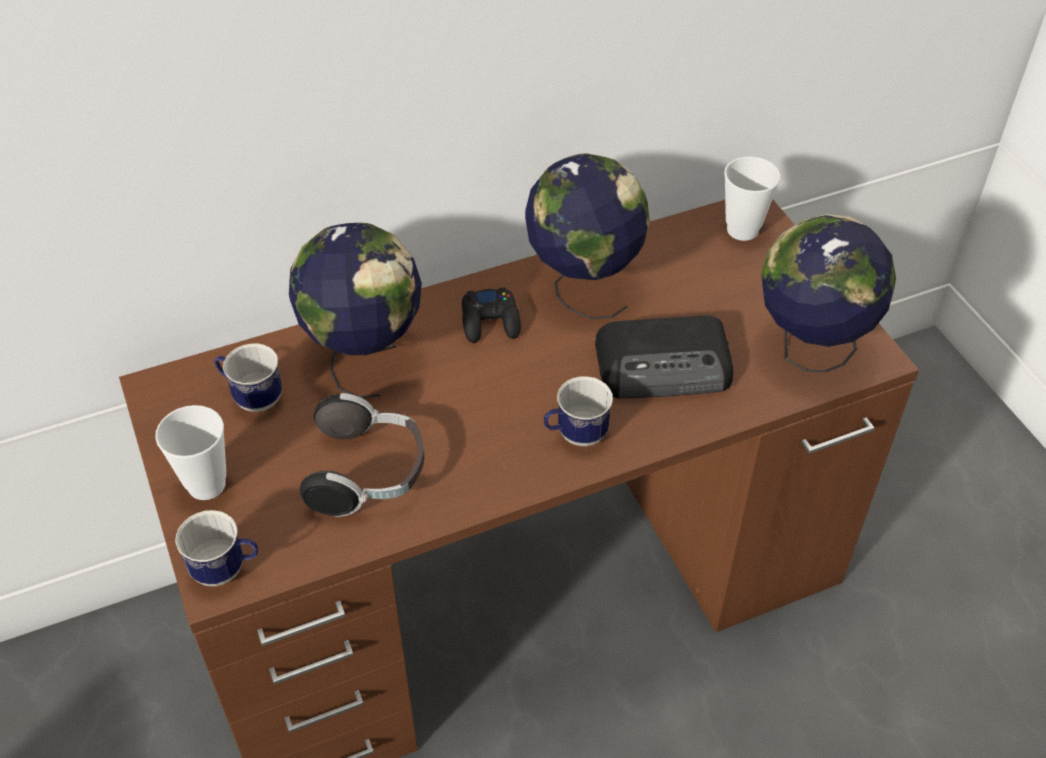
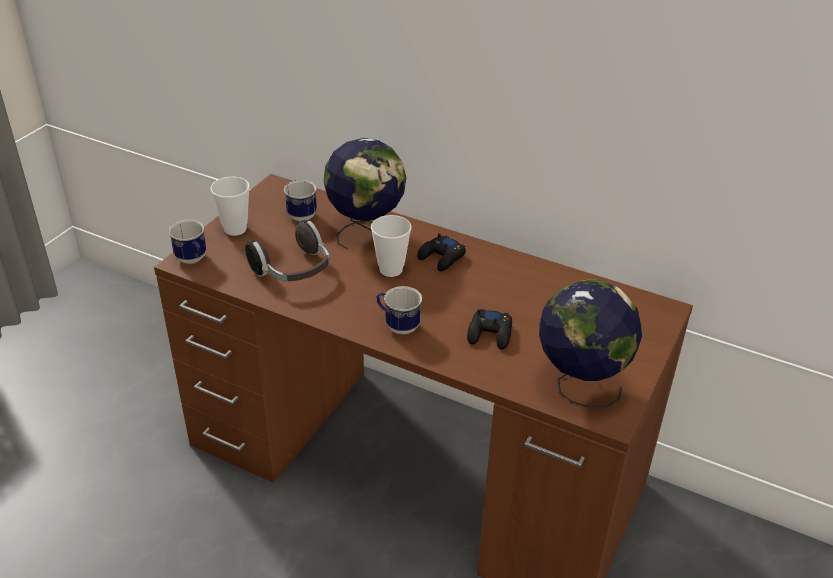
camera: 50 degrees right, 10 degrees down
globe [525,153,650,319] -> none
radio [595,316,733,398] -> black game controller [467,309,512,350]
cup [724,156,781,241] -> cup moved to [371,215,412,277]

